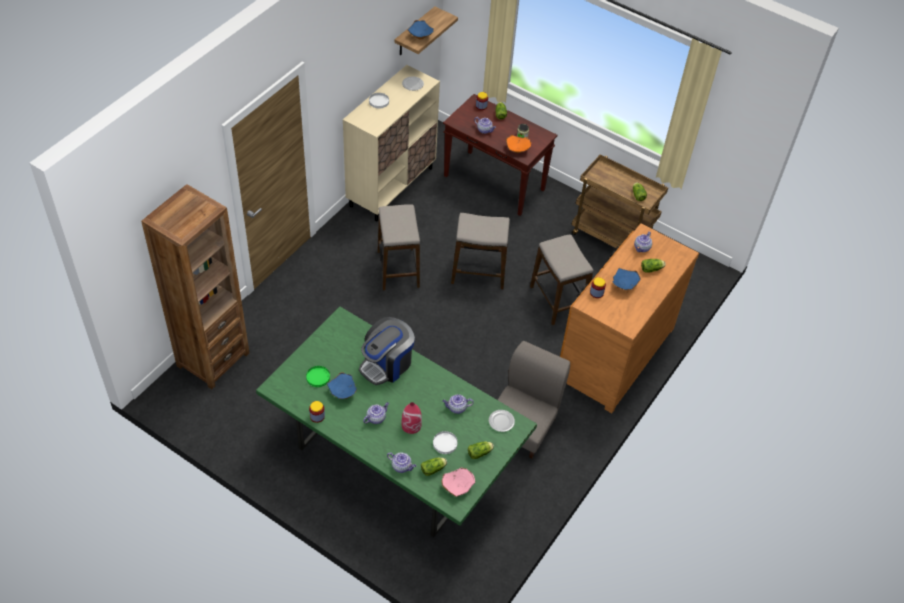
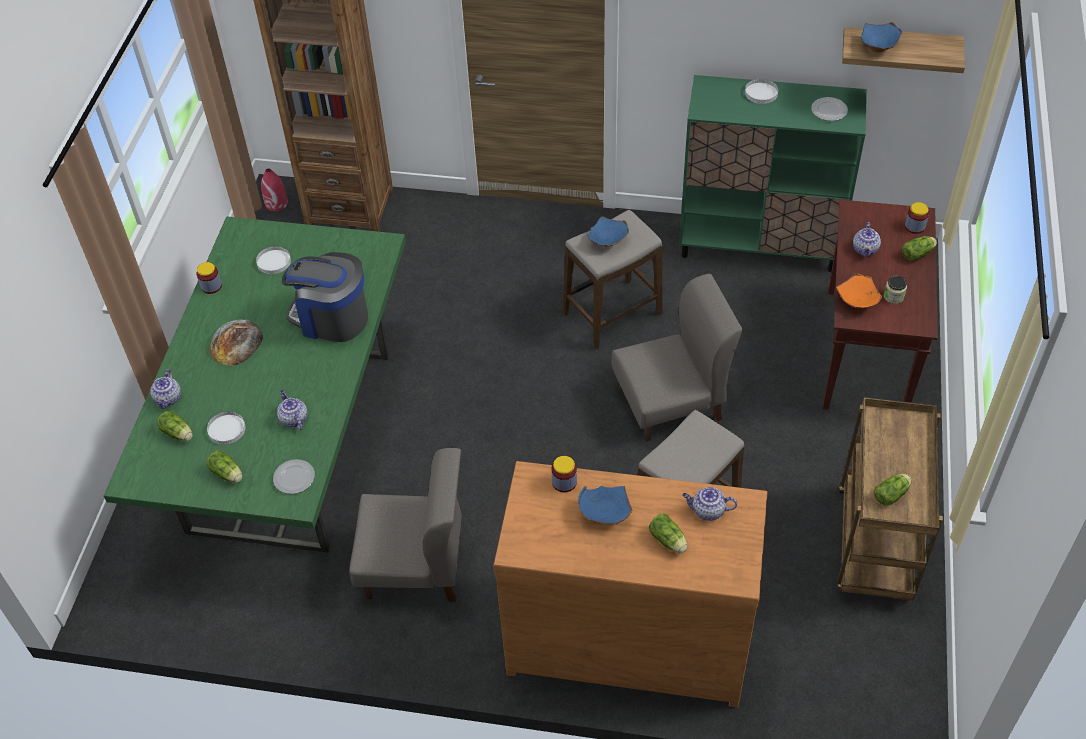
camera: 70 degrees right, 0 degrees up
green plate [306,366,330,387] -> white plate [256,246,291,274]
blue bowl [327,372,357,399] -> blue bowl moved to [587,216,629,246]
beige cabinet [343,65,440,221] -> green cabinet [679,75,867,272]
teapot [363,402,389,424] -> bread [210,319,263,367]
red vase [402,402,422,434] -> red vase moved to [261,168,288,211]
pink bowl [441,467,475,497] -> none
stool [451,213,510,289] -> grey chair [611,274,742,441]

